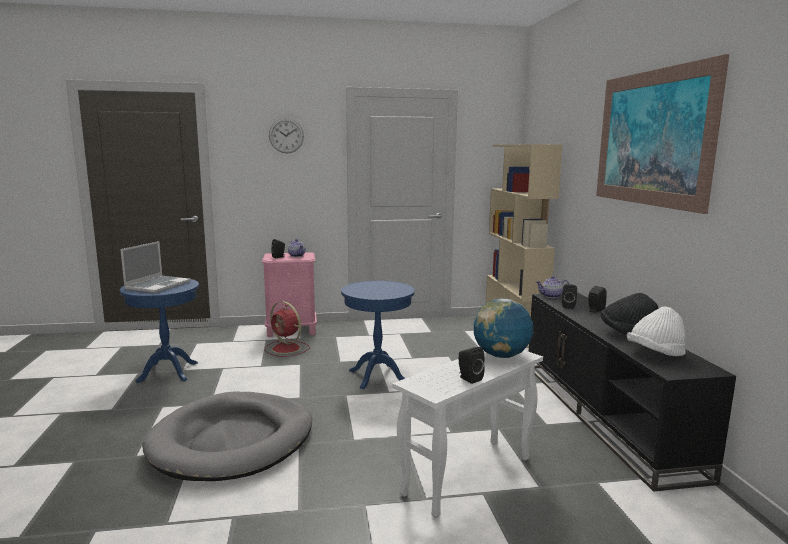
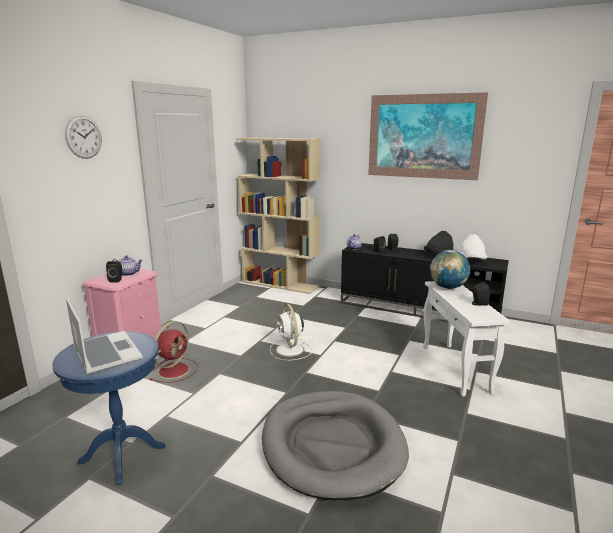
camera: 55 degrees left, 5 degrees up
red fan [265,301,310,357] -> red fan turned 45 degrees counterclockwise [150,321,198,383]
blue side table [341,281,415,389] -> white fan [270,304,312,361]

